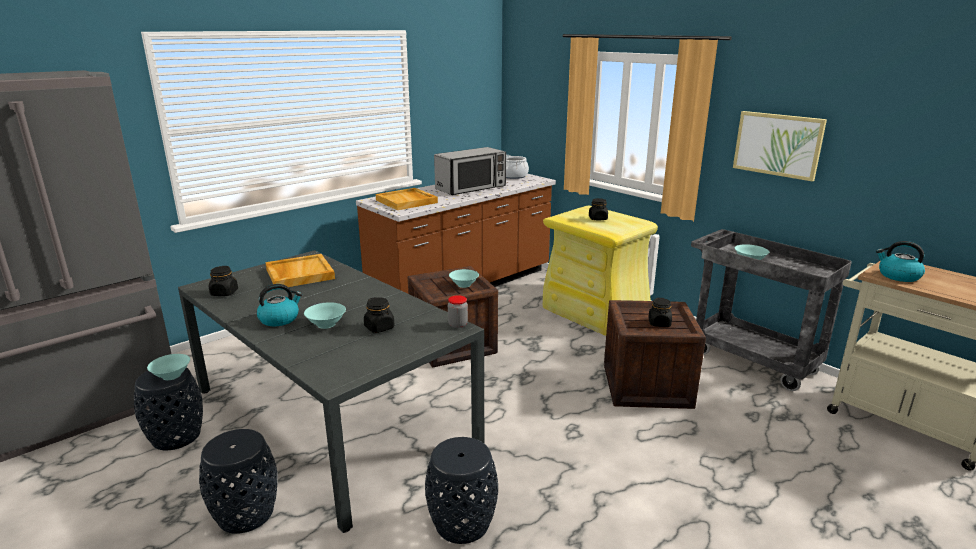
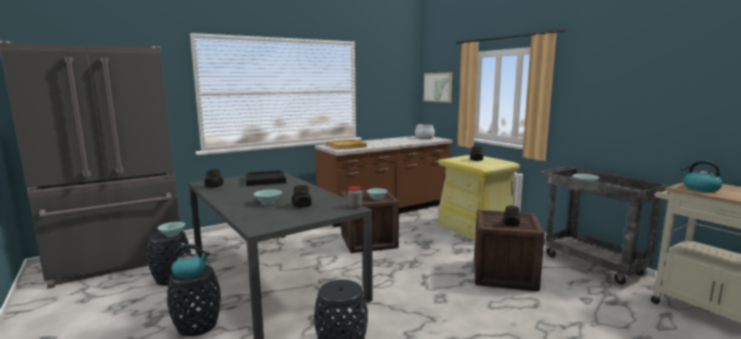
camera: 10 degrees right, 10 degrees down
kettle [257,284,302,326] -> kettle moved to [172,244,210,278]
beige tray [265,254,335,287] -> black tray [246,170,286,186]
microwave [434,147,506,195] -> none
picture [733,111,827,182] -> picture moved to [423,72,452,103]

